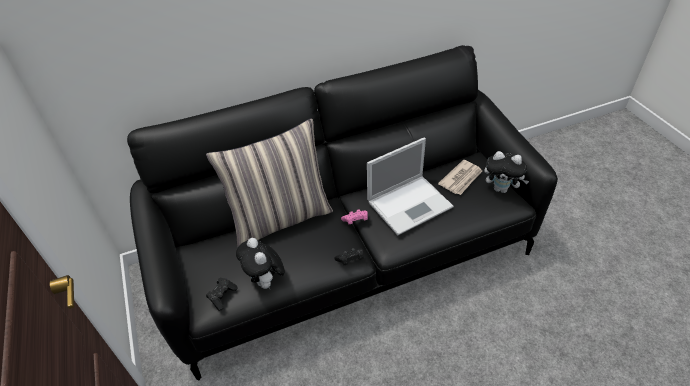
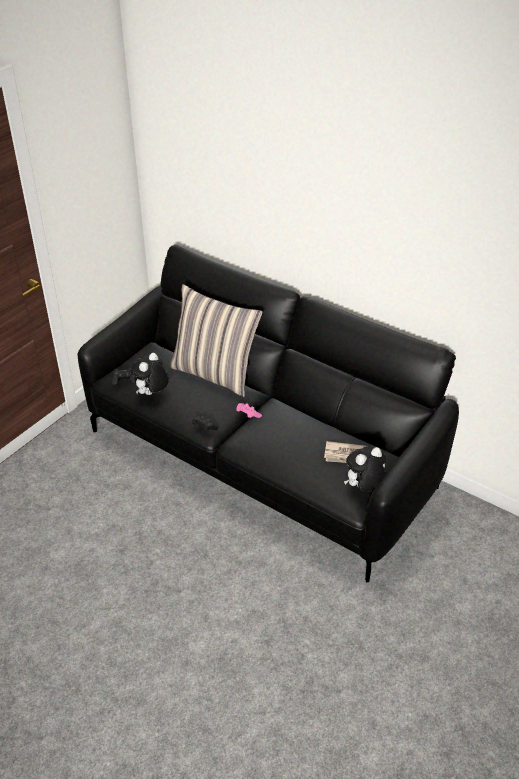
camera: 55 degrees right, 5 degrees down
laptop [367,138,454,236] -> none
plush toy [484,151,529,193] -> plush toy turned 75 degrees clockwise [344,446,386,492]

